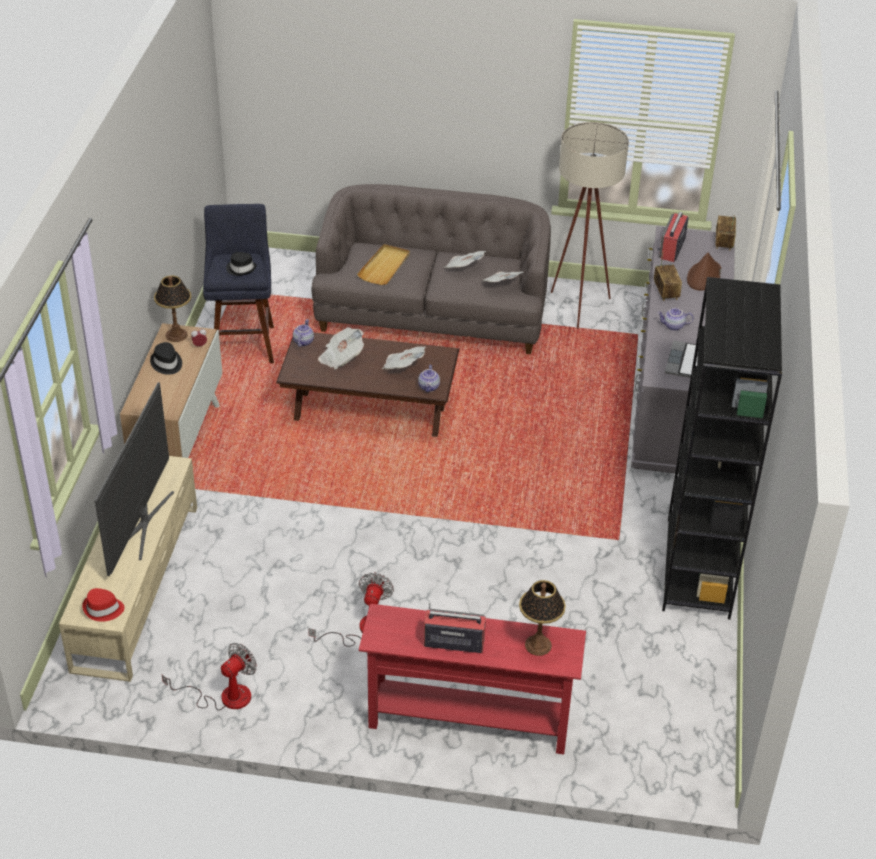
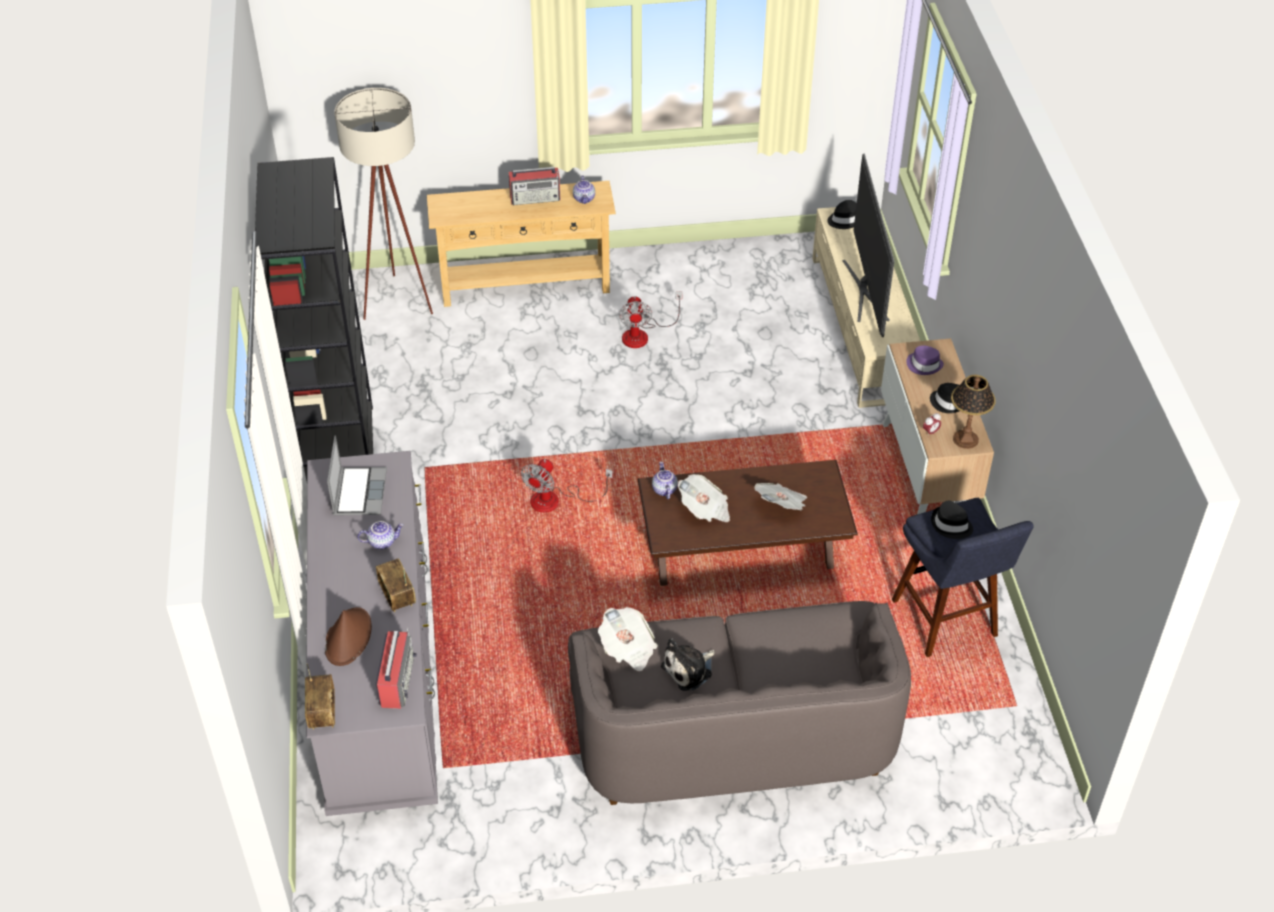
camera: 165 degrees right, 5 degrees up
red hat [82,588,125,622] -> black hat [827,200,857,229]
fan [161,643,257,711] -> fan moved to [521,459,613,513]
teapot [293,319,314,347] -> teapot moved to [573,175,595,204]
beige tray [357,244,410,285] -> none
red console table [359,604,586,754] -> beige console table [427,181,616,307]
newspaper [444,251,486,268] -> plush toy [661,638,715,691]
table lamp [519,580,566,656] -> none
beige floor lamp [551,122,629,329] -> beige floor lamp moved to [334,88,433,320]
none -> purple hat [906,346,944,375]

